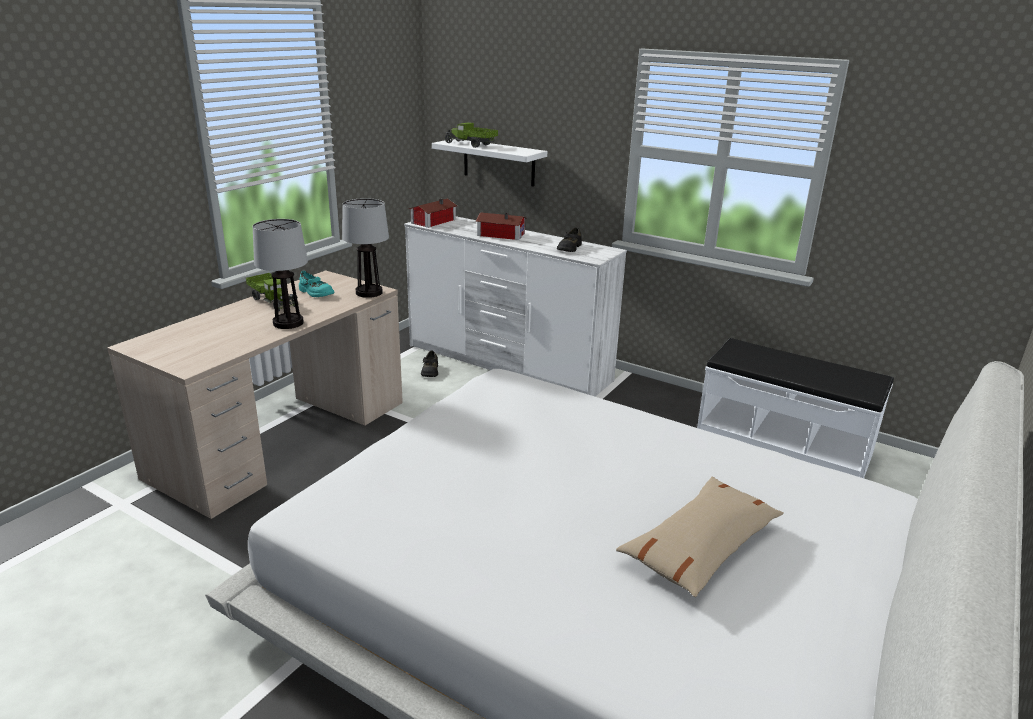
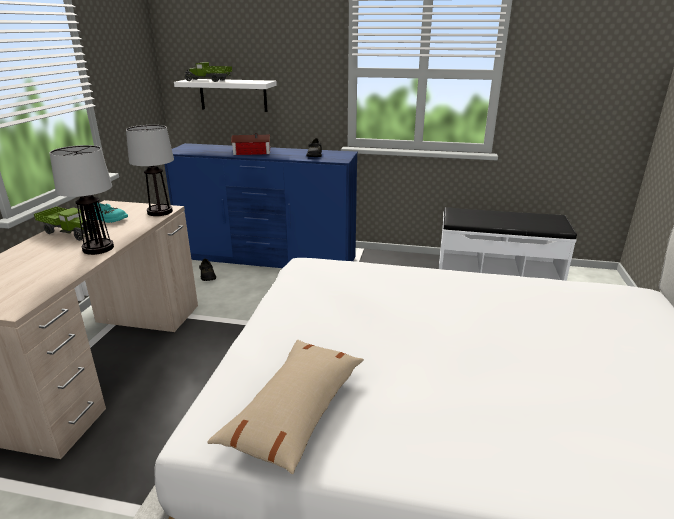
camera: 20 degrees left, 0 degrees up
white dresser [404,216,627,397] -> blue dresser [164,143,358,268]
toy house [409,198,457,228] -> none
beige pillow [616,477,784,597] -> beige pillow moved to [207,340,364,474]

